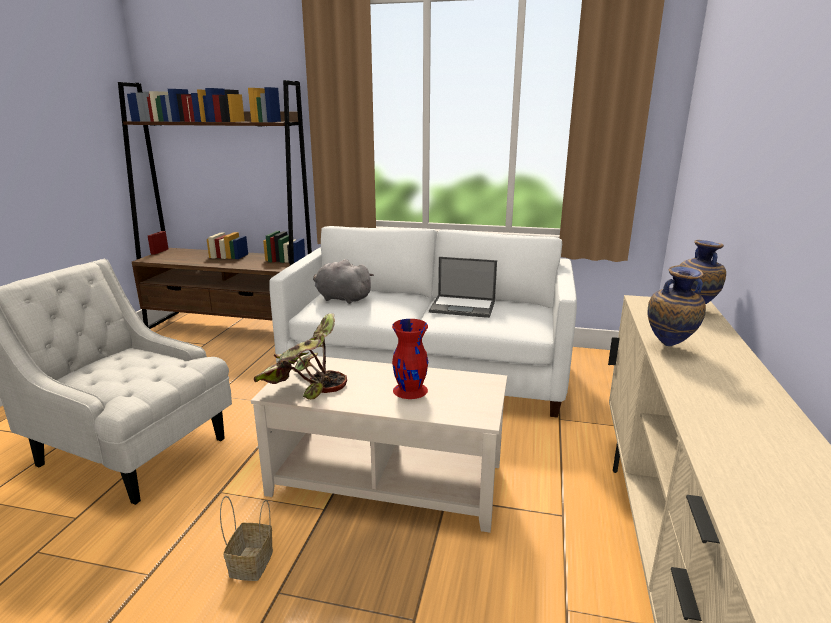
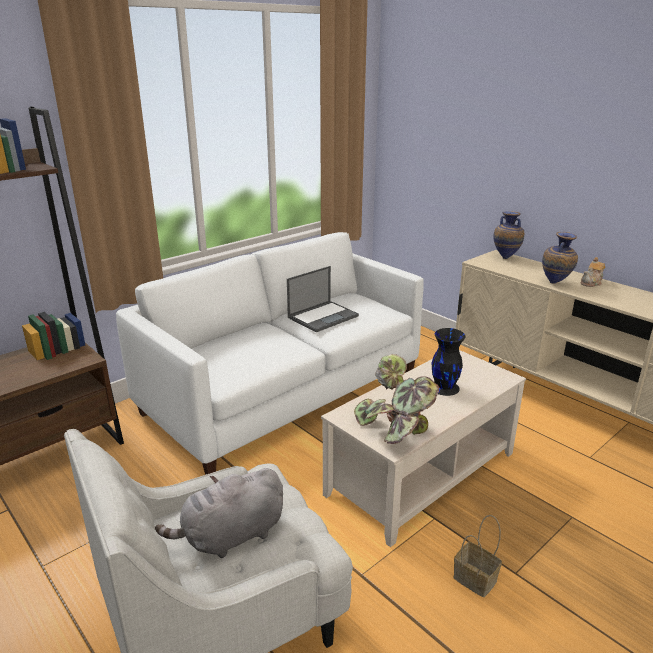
camera: 55 degrees left, 5 degrees up
grey plush toy [313,259,374,304] -> grey plush toy moved to [155,468,283,558]
red vase [392,319,428,399] -> black vase [431,328,466,396]
none -> teapot [581,257,605,287]

